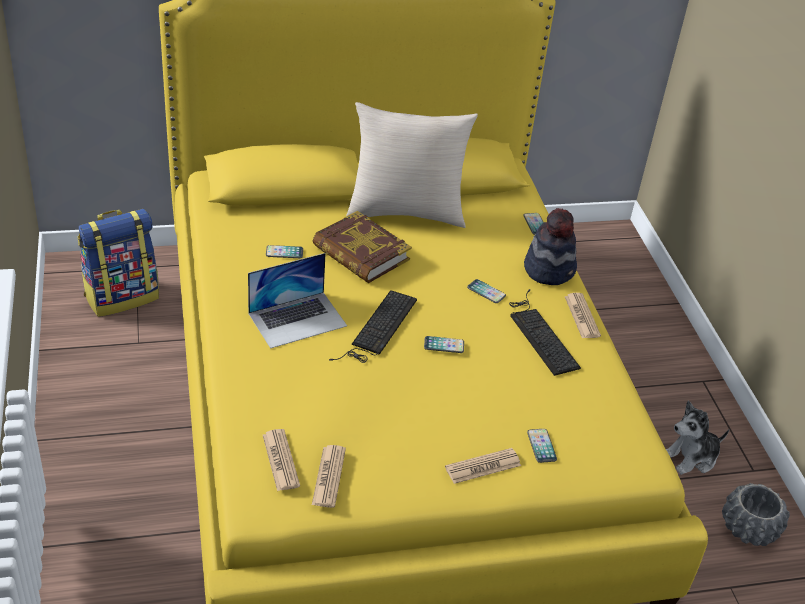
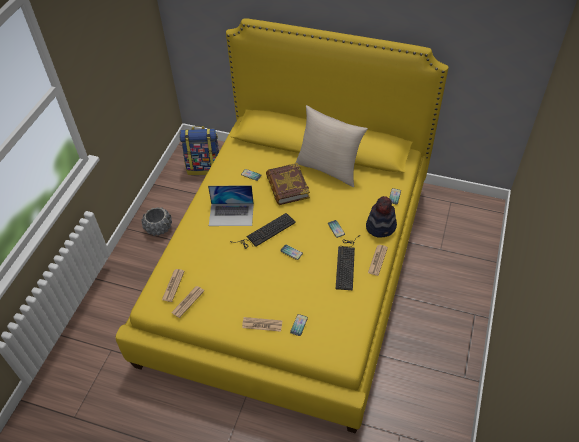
camera: 35 degrees right, 10 degrees up
plush toy [666,401,729,475] -> none
grey planter [722,483,790,546] -> grey planter moved to [141,207,172,236]

